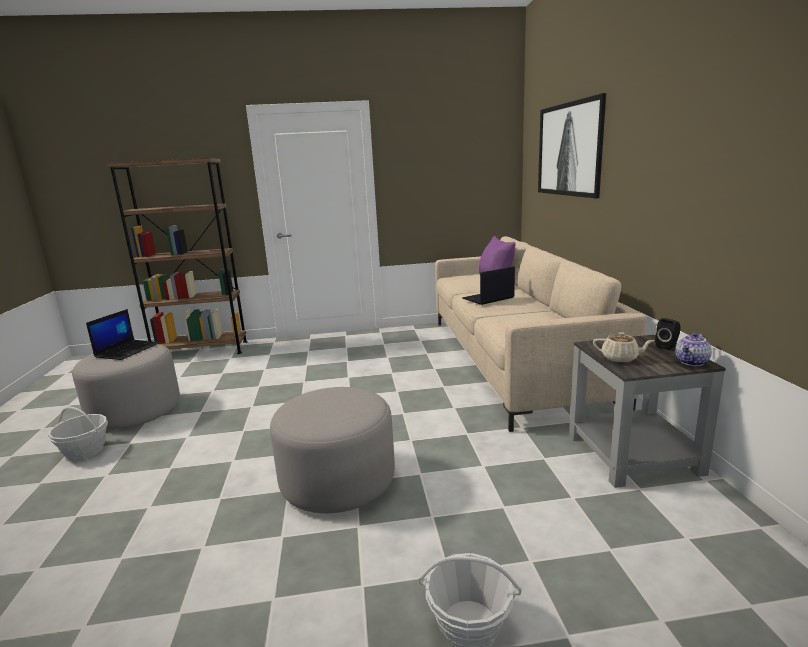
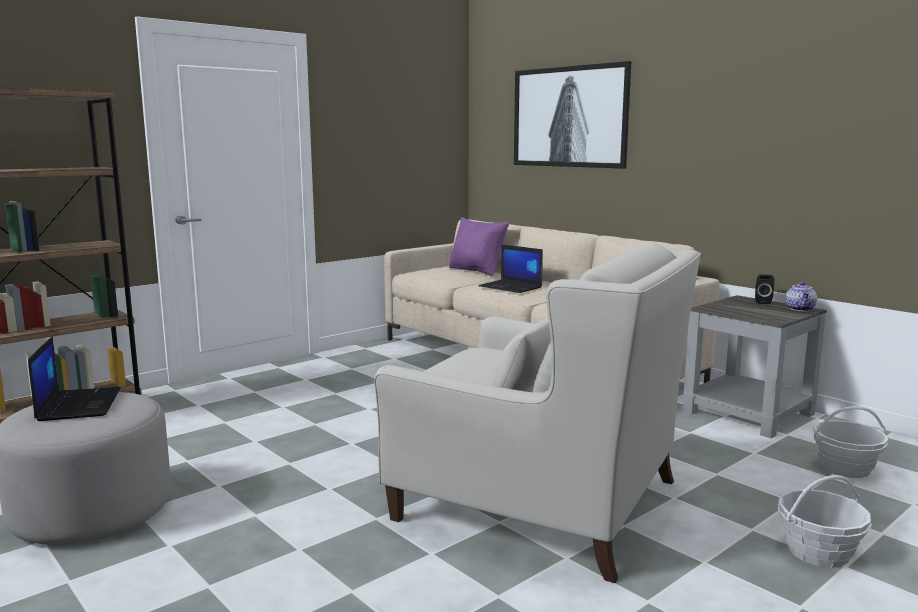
camera: 35 degrees left, 5 degrees down
basket [48,407,108,461] -> basket moved to [812,406,888,478]
grey ottoman [270,387,395,513] -> white armchair [374,243,701,583]
laptop [462,266,515,305] -> laptop turned 75 degrees counterclockwise [479,245,543,293]
beige teapot [593,332,654,363] -> none

